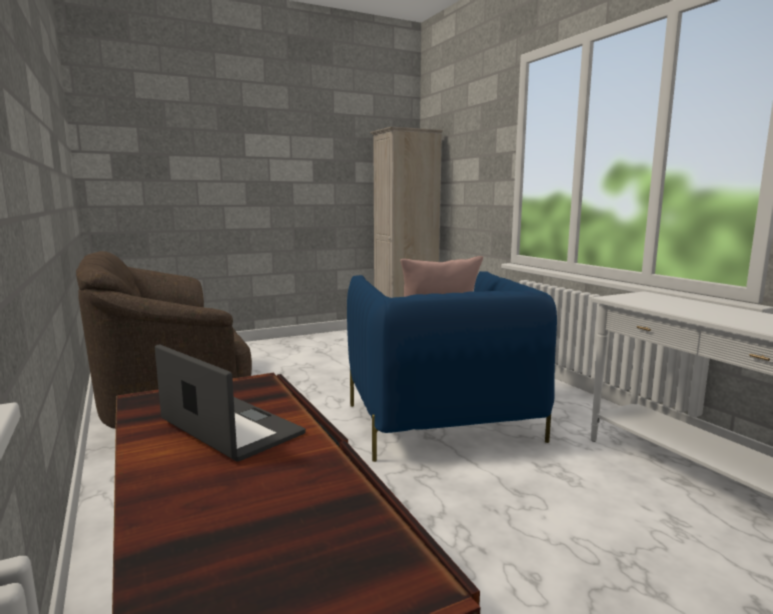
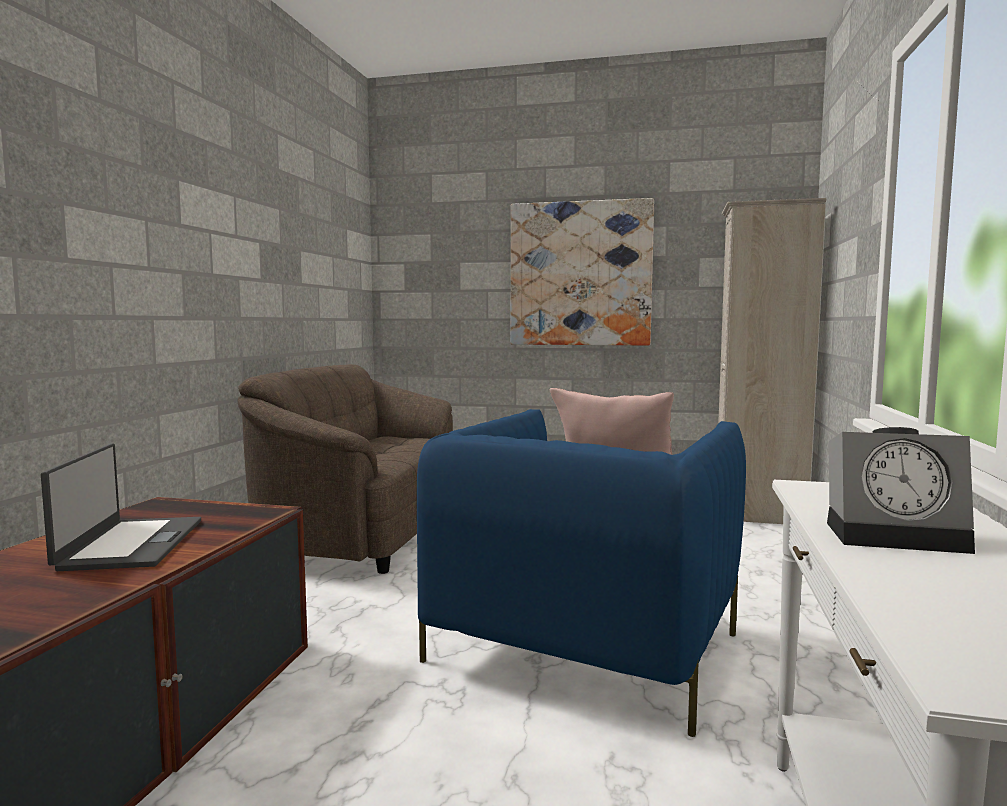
camera: 40 degrees right, 5 degrees down
none -> picture [511,198,654,346]
none -> alarm clock [827,427,975,554]

